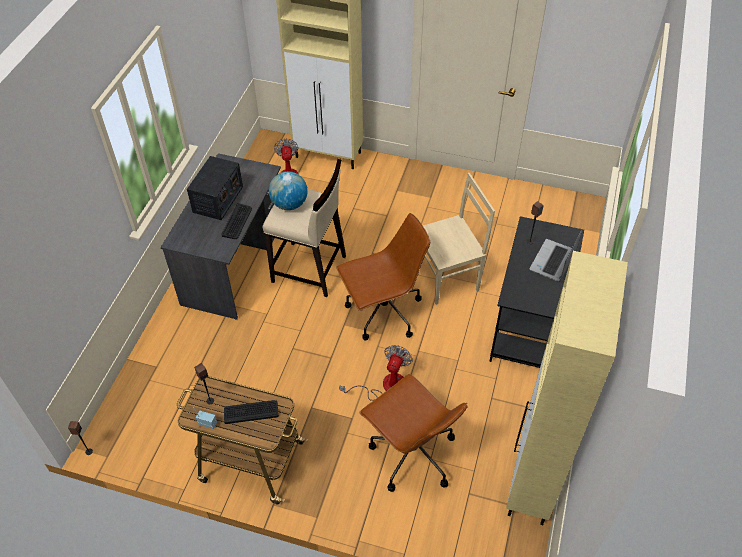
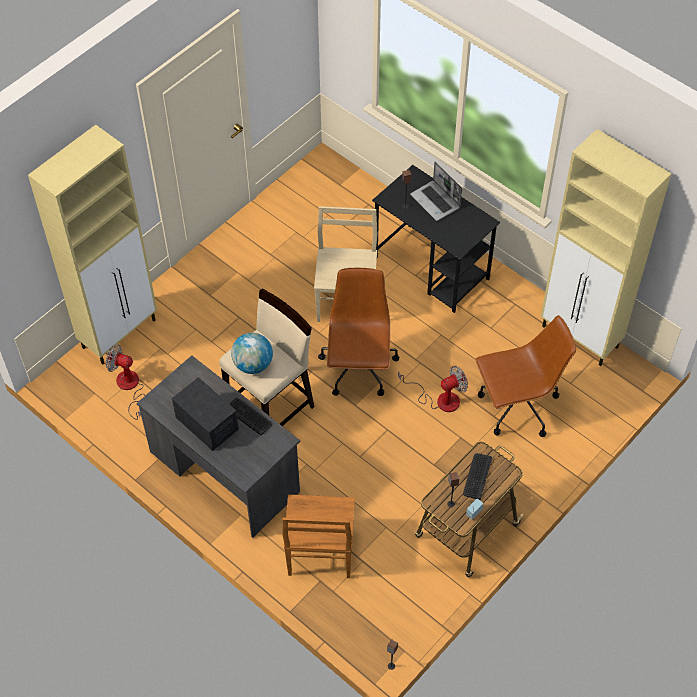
camera: 65 degrees left, 5 degrees up
fan [339,345,413,401] -> fan turned 105 degrees clockwise [398,366,468,412]
none -> brown chair [283,495,355,578]

